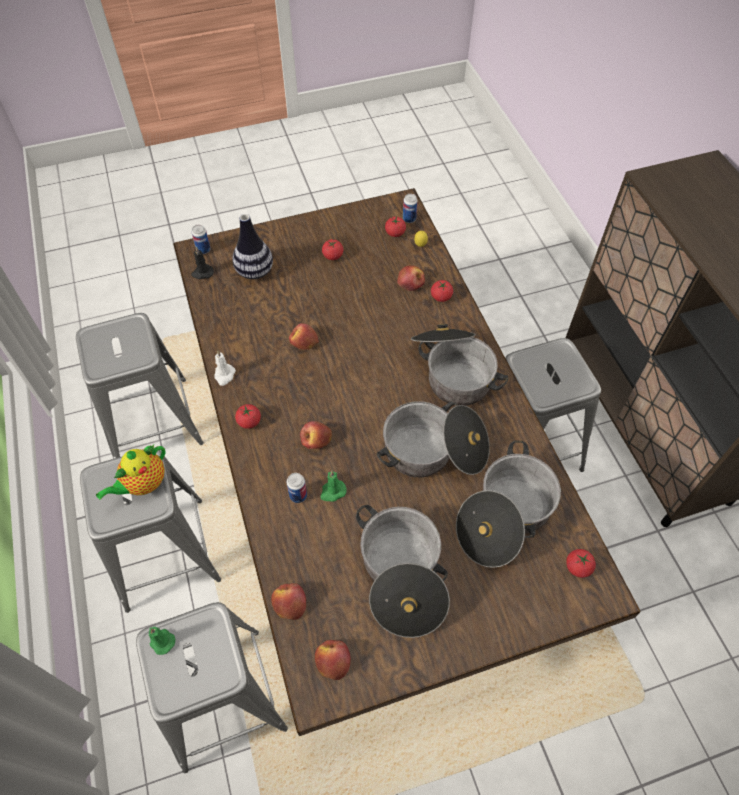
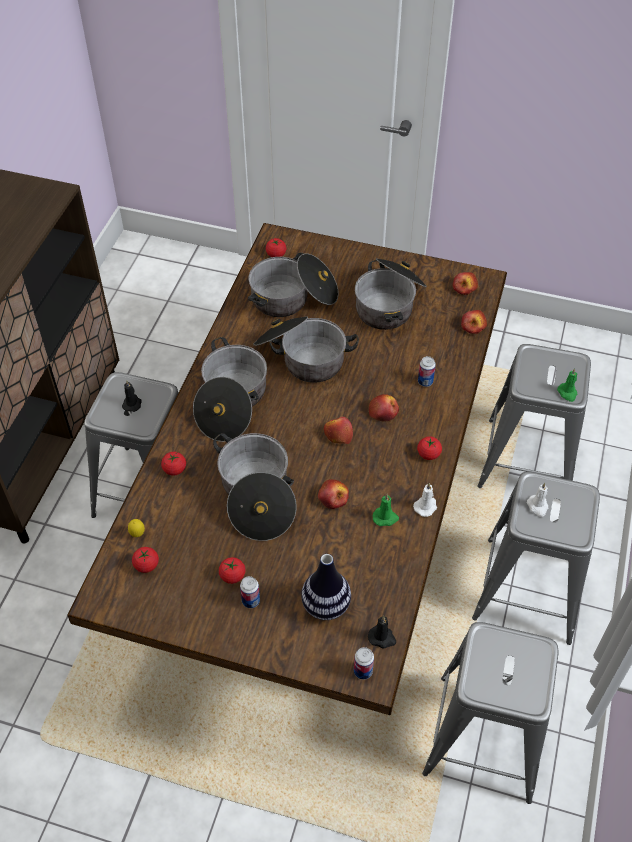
camera: 145 degrees left, 5 degrees down
teapot [96,445,166,500] -> white candle [527,483,548,517]
green candle [320,471,346,502] -> green candle moved to [373,494,399,526]
apple [397,265,425,291] -> apple moved to [324,417,353,444]
can [403,194,418,223] -> can moved to [240,576,260,608]
none -> black candle [122,381,141,412]
none -> cooking pot [213,433,297,541]

